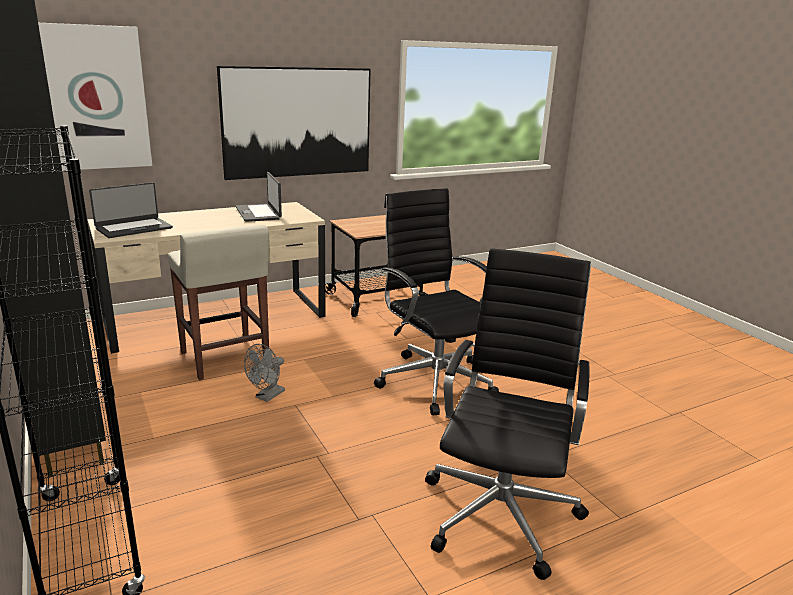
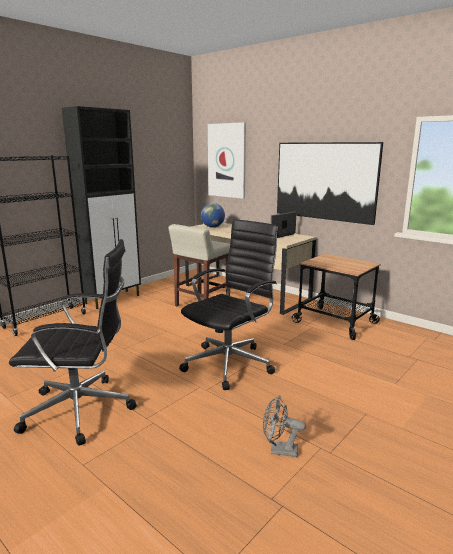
camera: 70 degrees right, 5 degrees down
laptop [89,182,173,238] -> globe [201,203,225,228]
grey fan [244,344,285,402] -> grey fan moved to [263,396,306,457]

